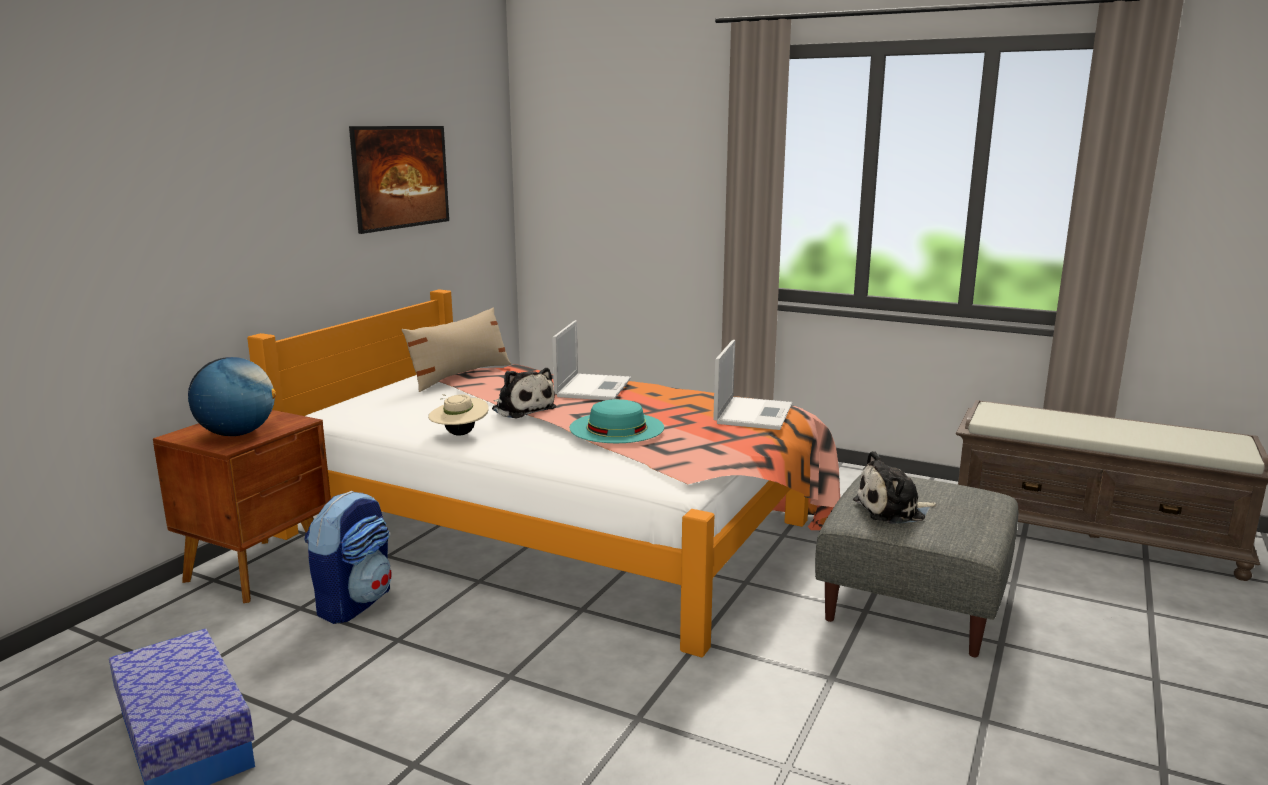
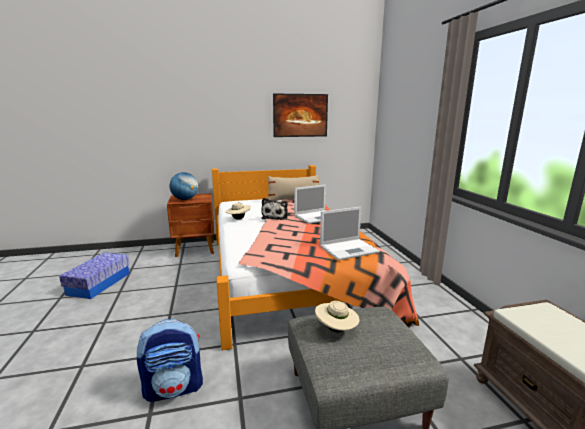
camera: 50 degrees right, 0 degrees up
backpack [305,491,392,624] -> backpack moved to [137,319,203,402]
turquoise hat [570,399,664,443] -> none
plush toy [853,451,937,524] -> beige hat [315,301,359,332]

